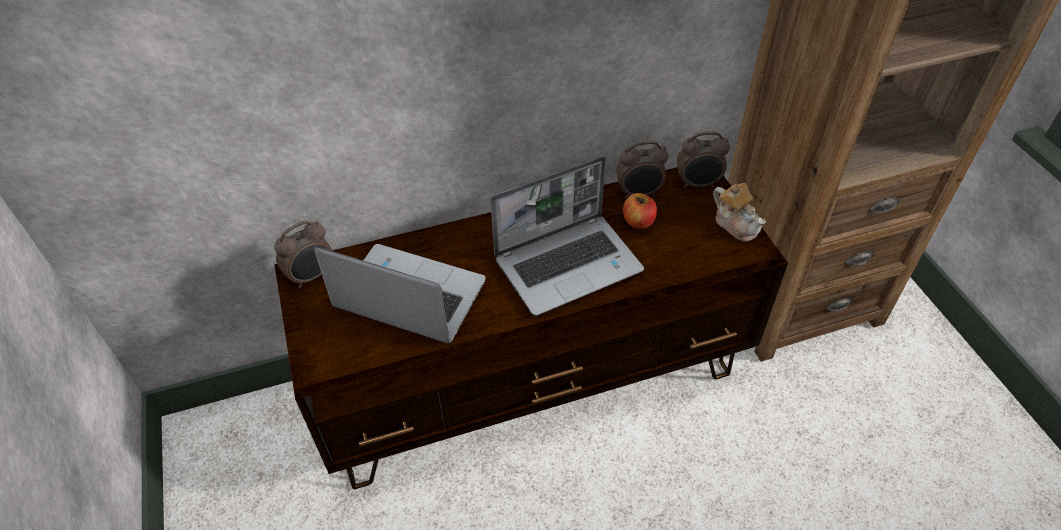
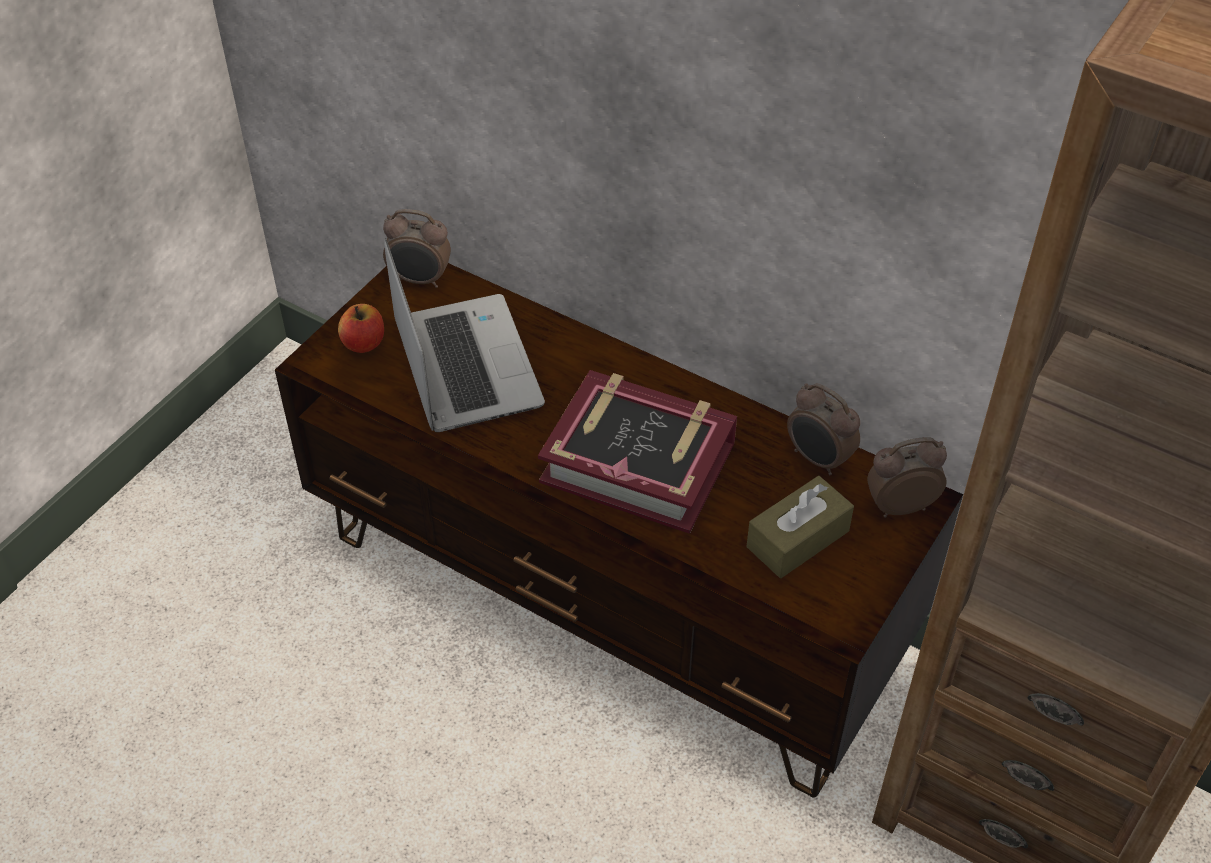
camera: 50 degrees right, 0 degrees up
laptop [490,156,644,316] -> book [538,370,737,534]
apple [623,193,657,229] -> apple moved to [338,304,384,353]
alarm clock [677,132,730,188] -> alarm clock turned 120 degrees clockwise [867,437,947,518]
teapot [713,183,766,242] -> none
none -> brown tissue box [747,476,854,578]

